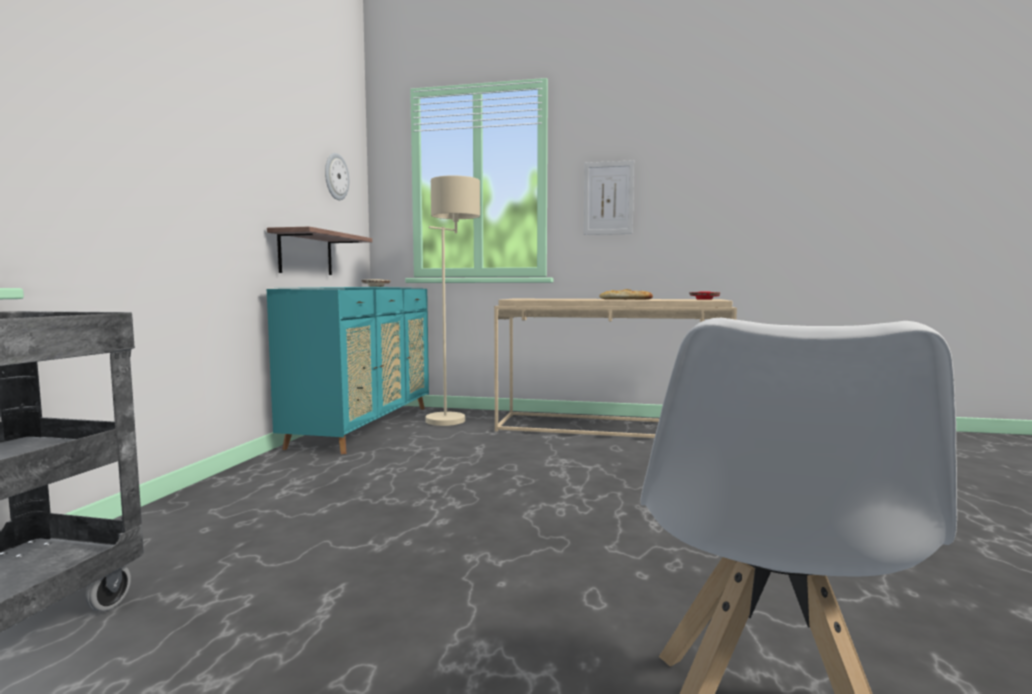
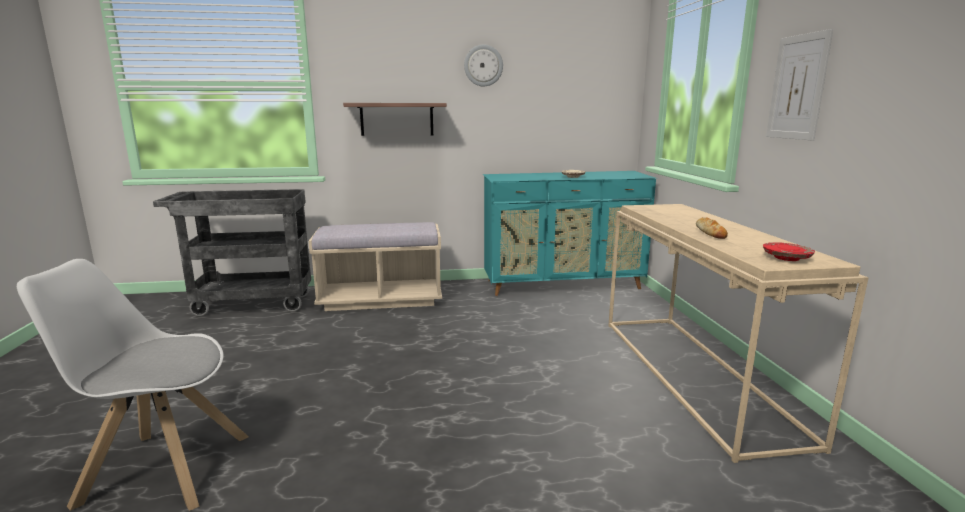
camera: 70 degrees right, 10 degrees up
shelf [267,227,372,275] -> shelf moved to [343,103,447,136]
wall clock [325,153,349,200] -> wall clock moved to [464,45,503,86]
beige floor lamp [425,175,480,426] -> none
none -> beige bench [309,222,442,311]

